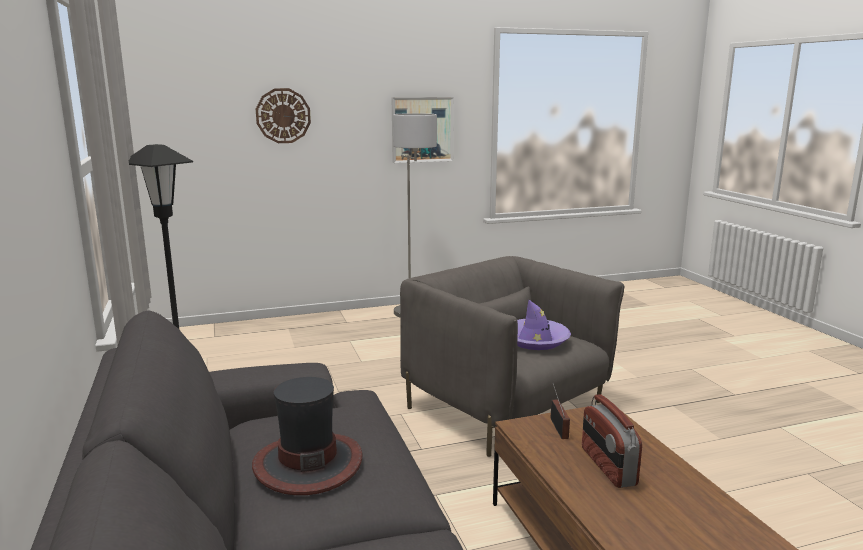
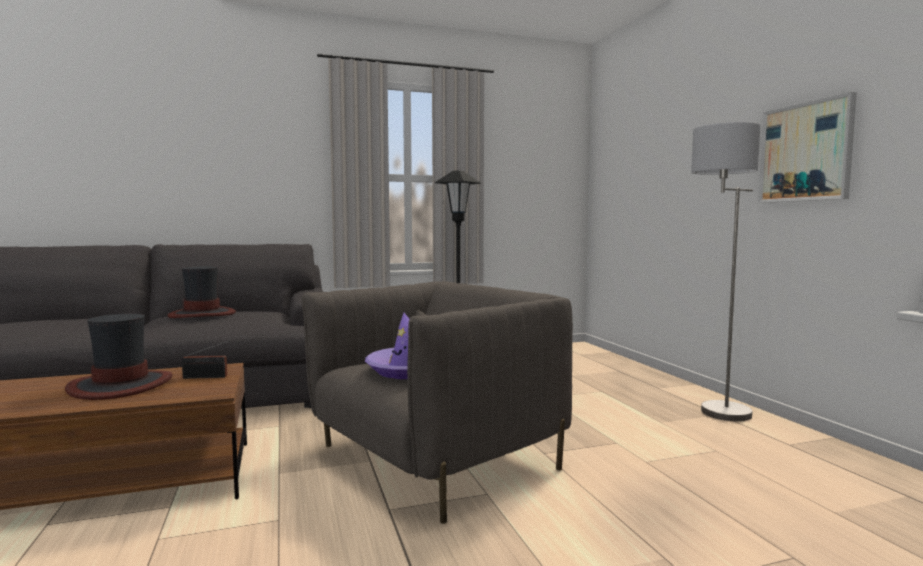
camera: 90 degrees right, 10 degrees down
wall clock [256,88,311,143] -> none
radio [582,394,642,488] -> hat [65,314,172,400]

